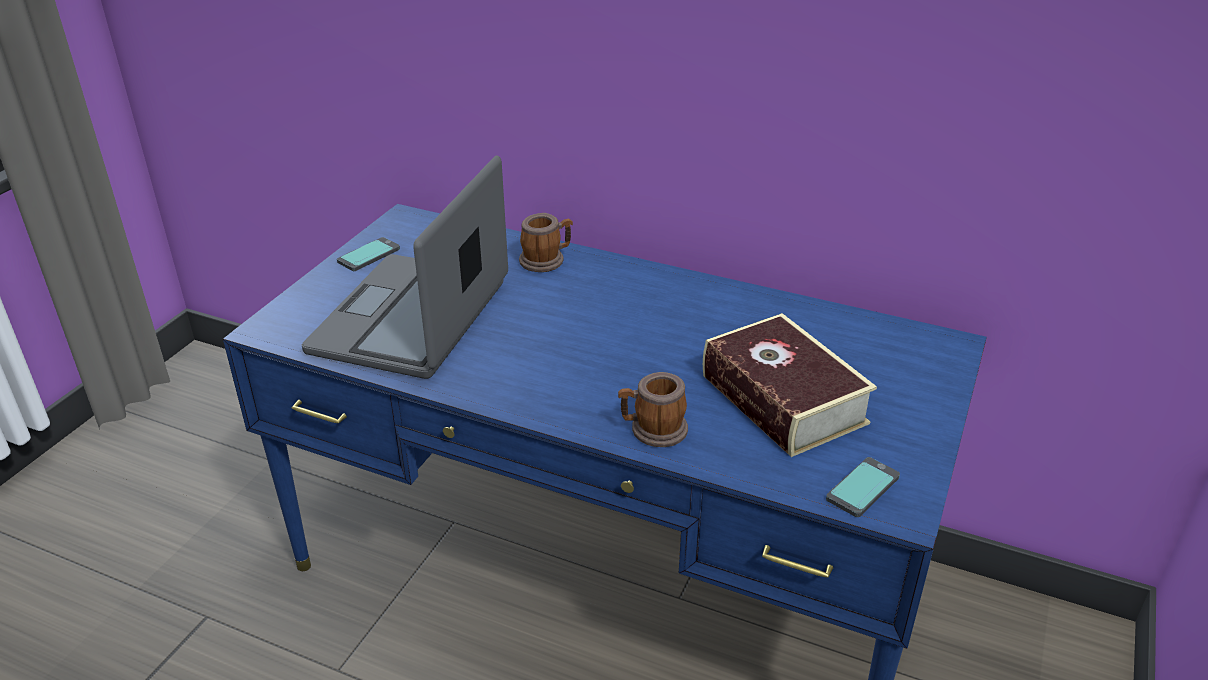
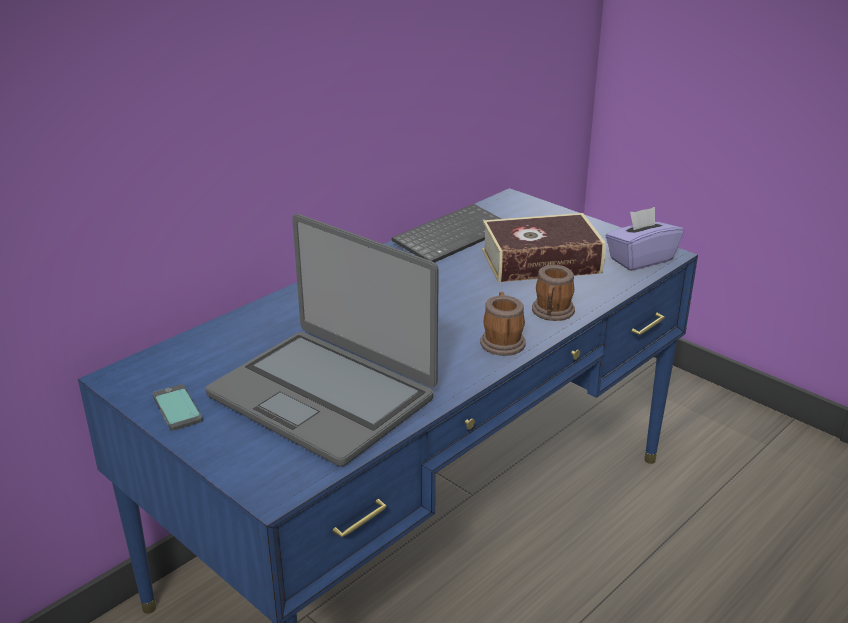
camera: 70 degrees left, 5 degrees down
mug [519,213,573,272] -> mug moved to [480,292,526,356]
phone [826,457,900,517] -> purple tissue box [605,207,684,271]
none -> keyboard [392,204,501,262]

